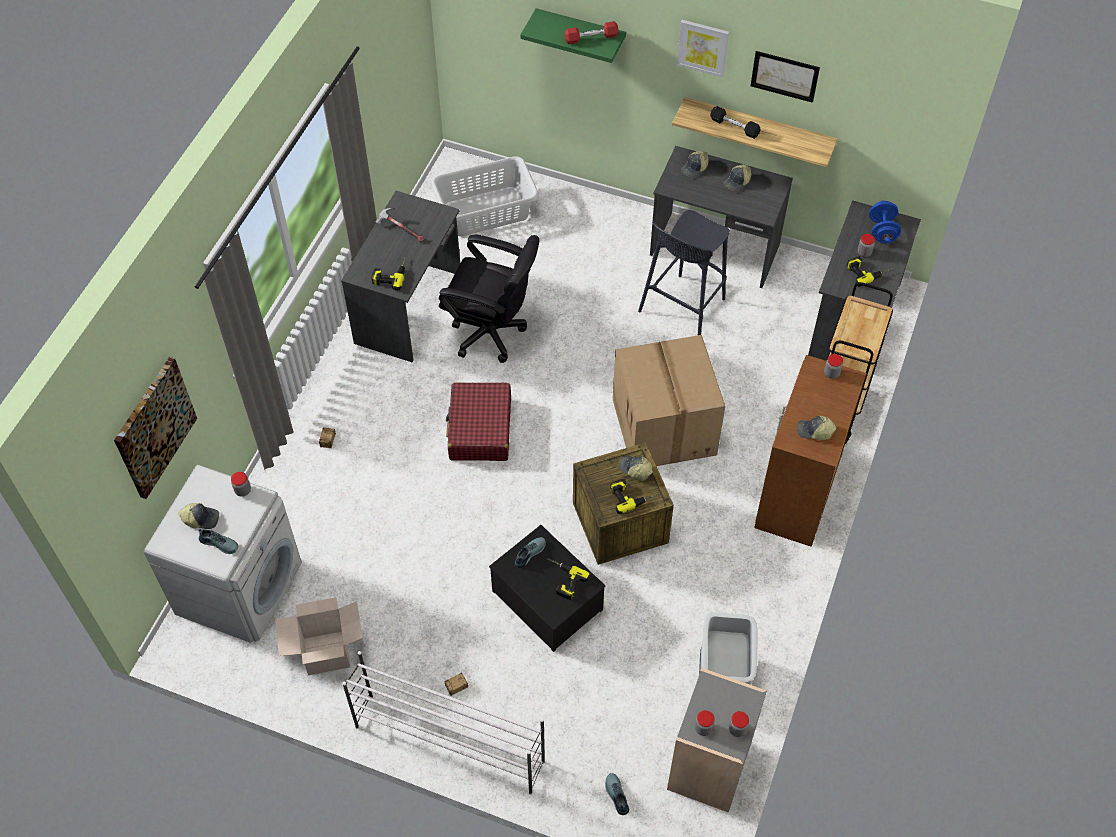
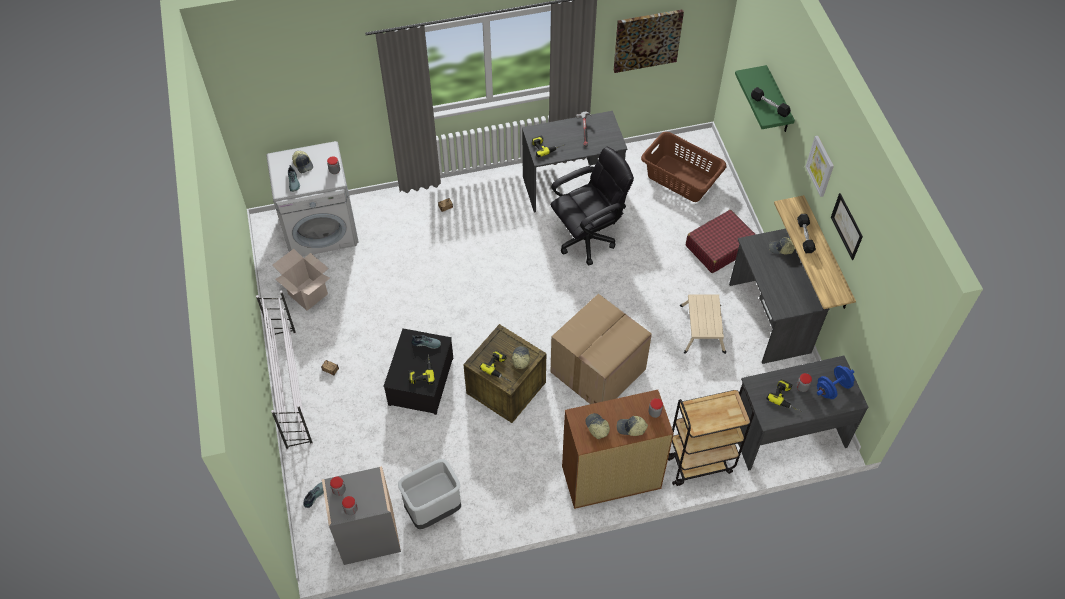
camera: 55 degrees right, 0 degrees up
picture [114,357,197,499] -> picture moved to [614,9,684,73]
grey laundry basket [431,156,539,236] -> brown laundry basket [641,132,726,202]
black office chair [439,234,540,363] -> black office chair turned 105 degrees counterclockwise [551,147,634,265]
red suitcase [446,382,511,461] -> red suitcase moved to [686,210,756,273]
red dumbbell [565,21,618,44] -> black dumbbell [751,87,791,117]
grey stool [638,210,730,335] -> beige step ladder [680,294,726,354]
cap [723,165,751,192] -> cap moved to [617,416,648,436]

